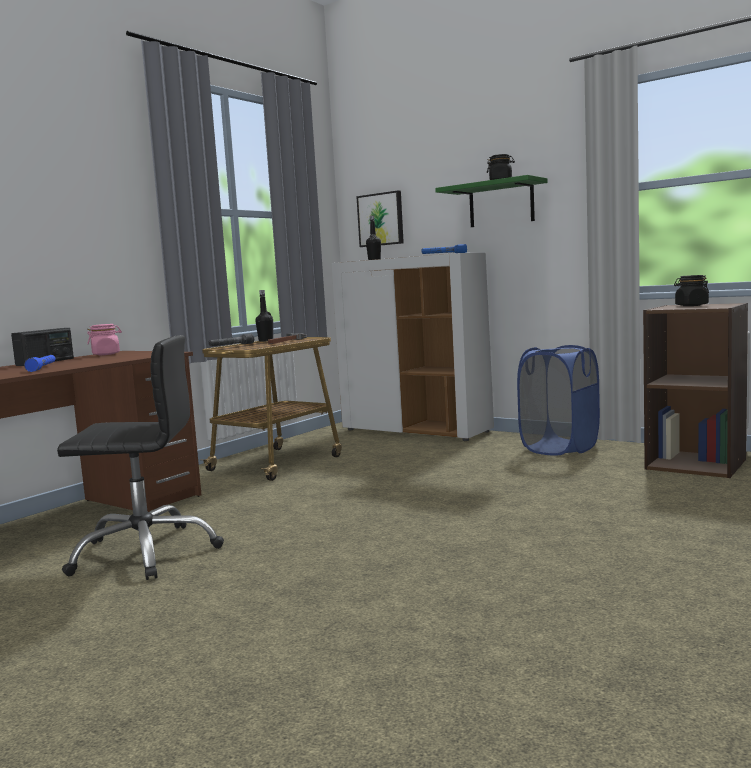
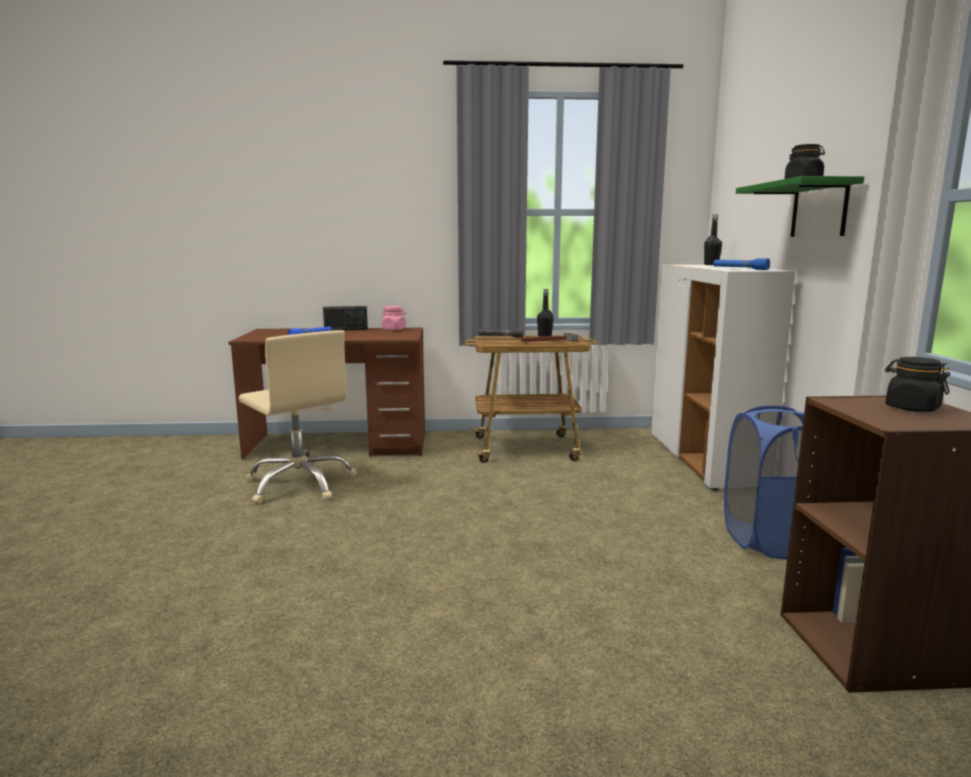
camera: 50 degrees right, 5 degrees up
black office chair [57,335,224,580] -> beige office chair [238,330,357,504]
picture [356,190,404,247] -> none

